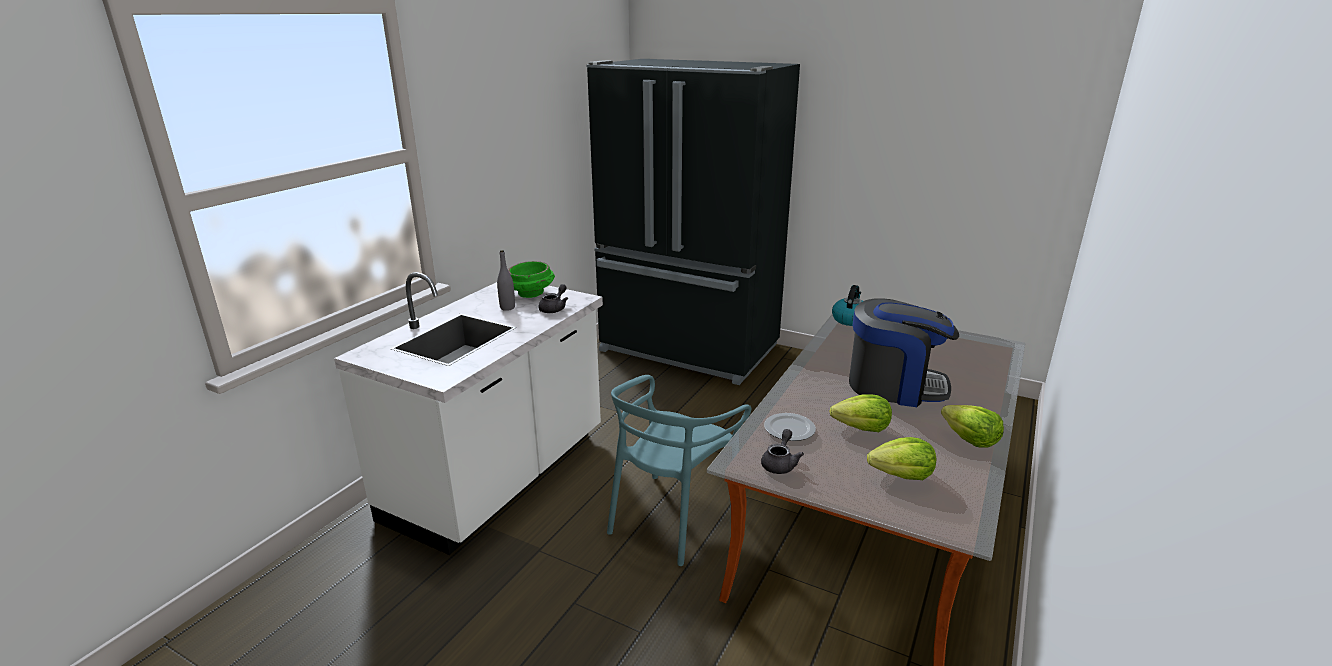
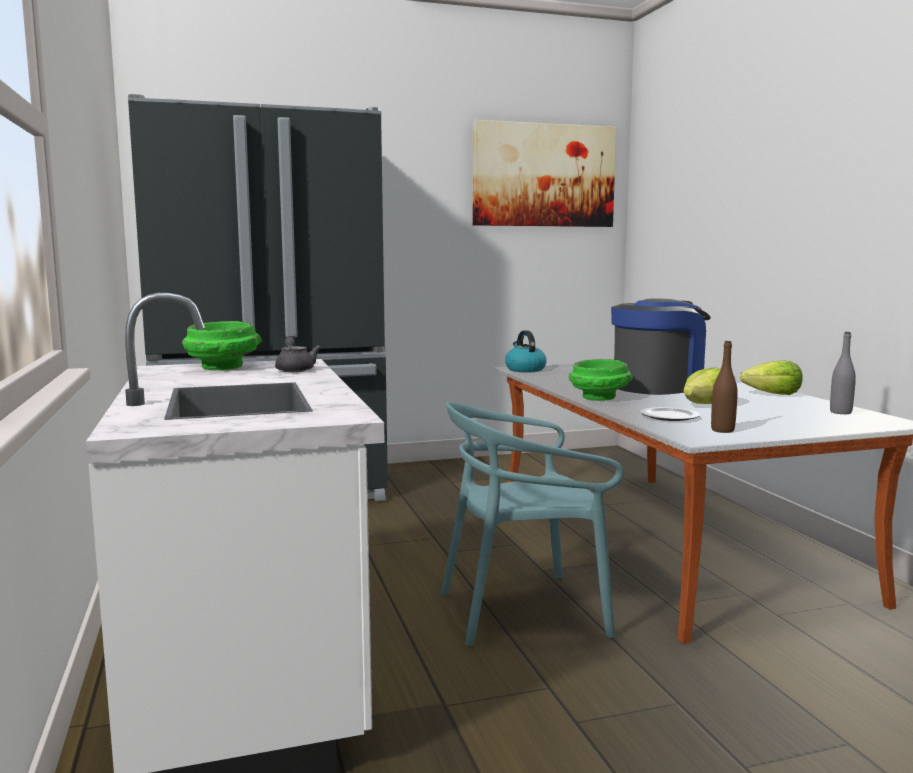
camera: 45 degrees left, 15 degrees down
grey bottle [497,250,515,311] -> grey bottle moved to [830,332,856,414]
turquoise chair [607,375,751,566] -> turquoise chair turned 90 degrees clockwise [441,402,624,646]
grey teapot [761,429,804,474] -> brown bottle [711,341,738,433]
lettuce [867,437,936,480] -> none
none -> picture [473,120,616,227]
none -> green bowl [569,359,633,401]

